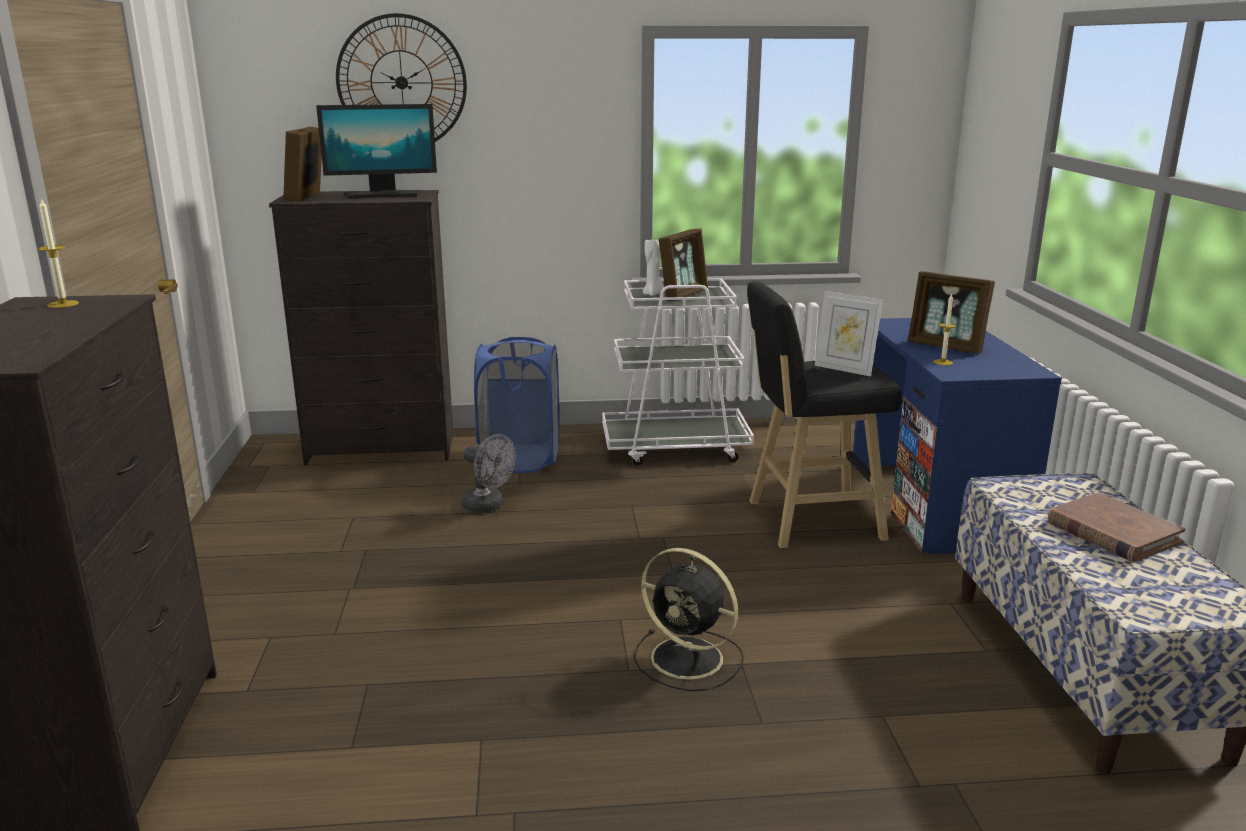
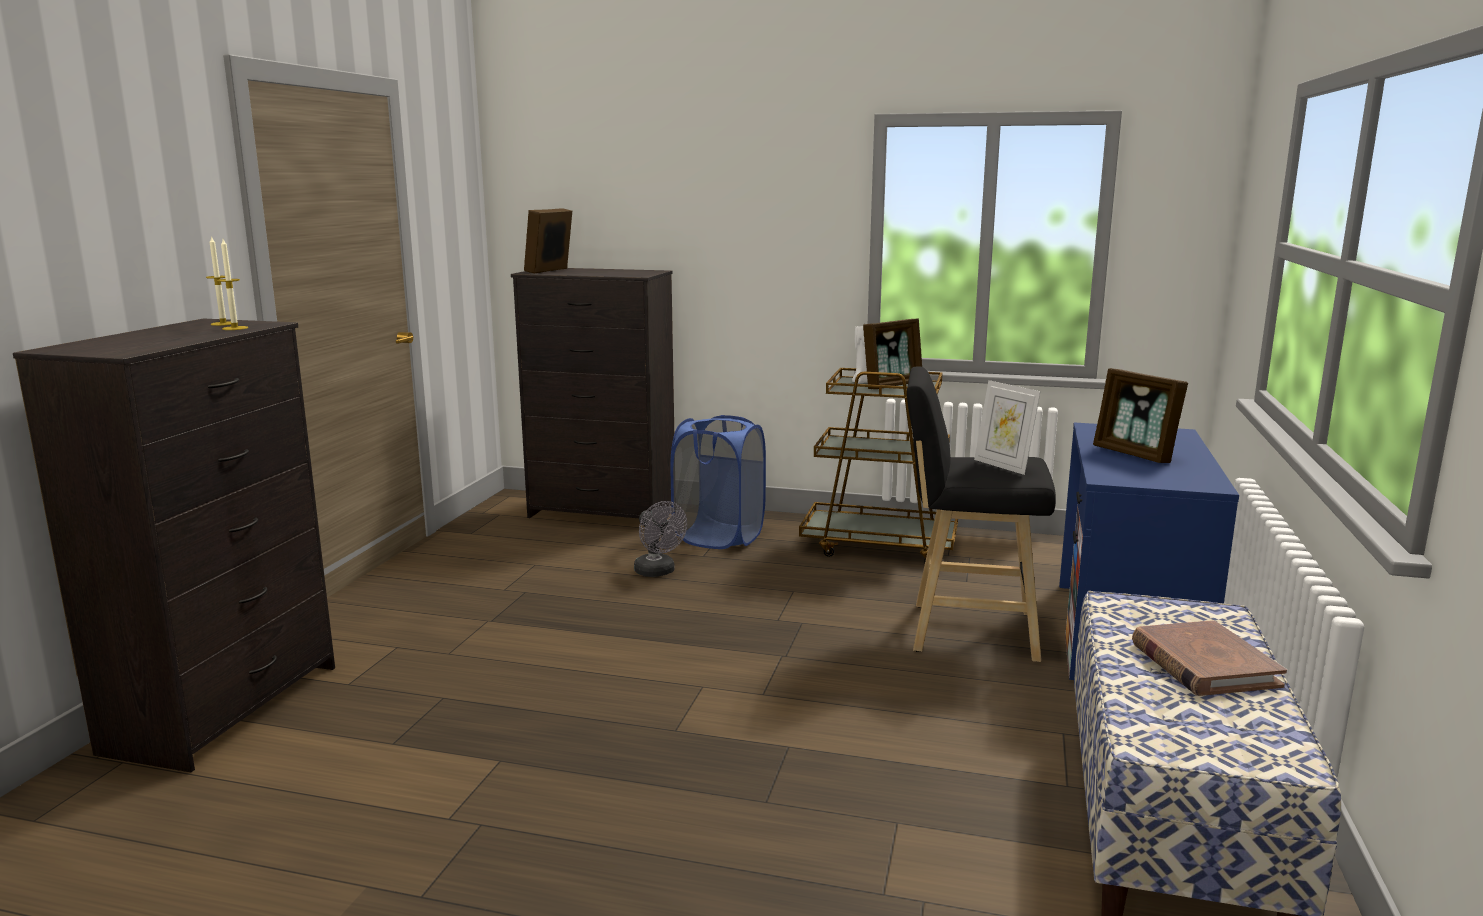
camera: 20 degrees right, 5 degrees down
monitor [316,104,437,199] -> none
wall clock [336,13,467,142] -> none
white cart [602,267,754,466] -> brown cart [799,368,958,562]
black fan [634,548,744,691] -> none
candle [933,293,956,365] -> candle moved to [217,239,248,330]

